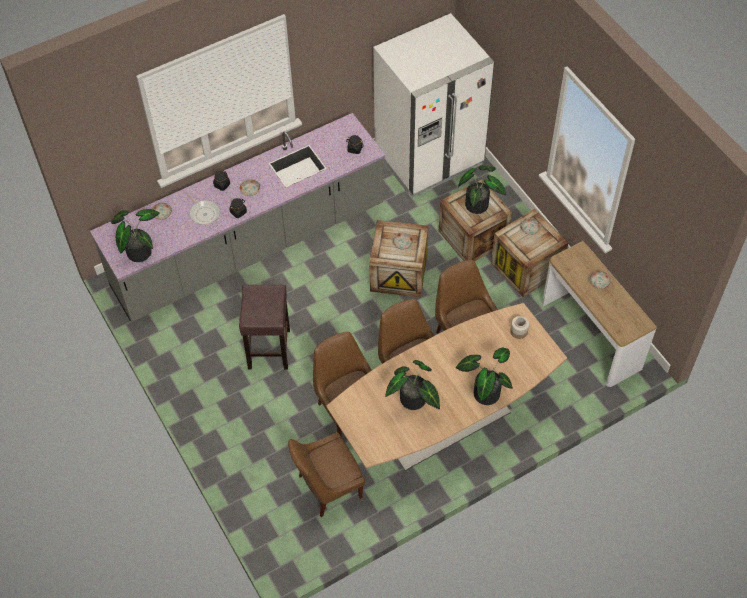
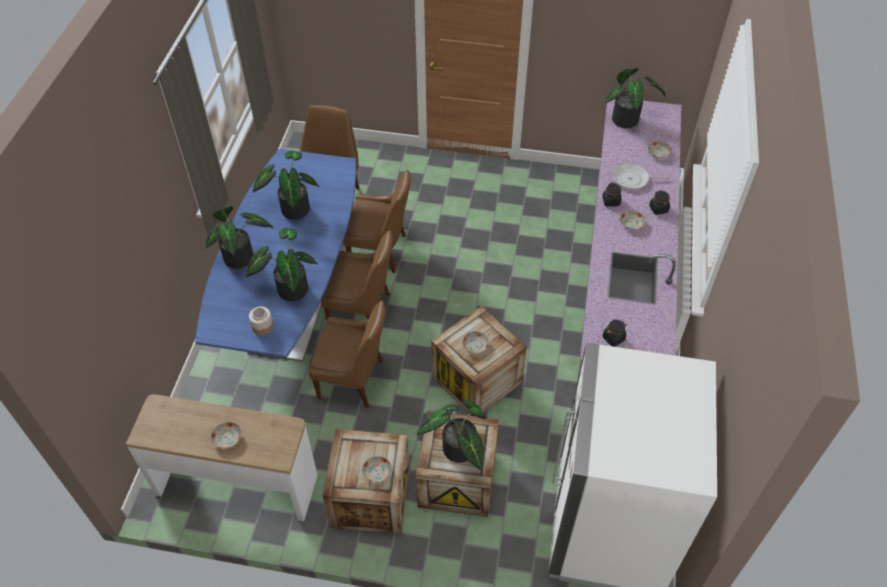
camera: 130 degrees right, 5 degrees down
brown stool [239,285,290,370] -> none
brown dining table [326,303,567,471] -> blue dining table [195,149,356,362]
none -> potted plant [246,228,318,301]

